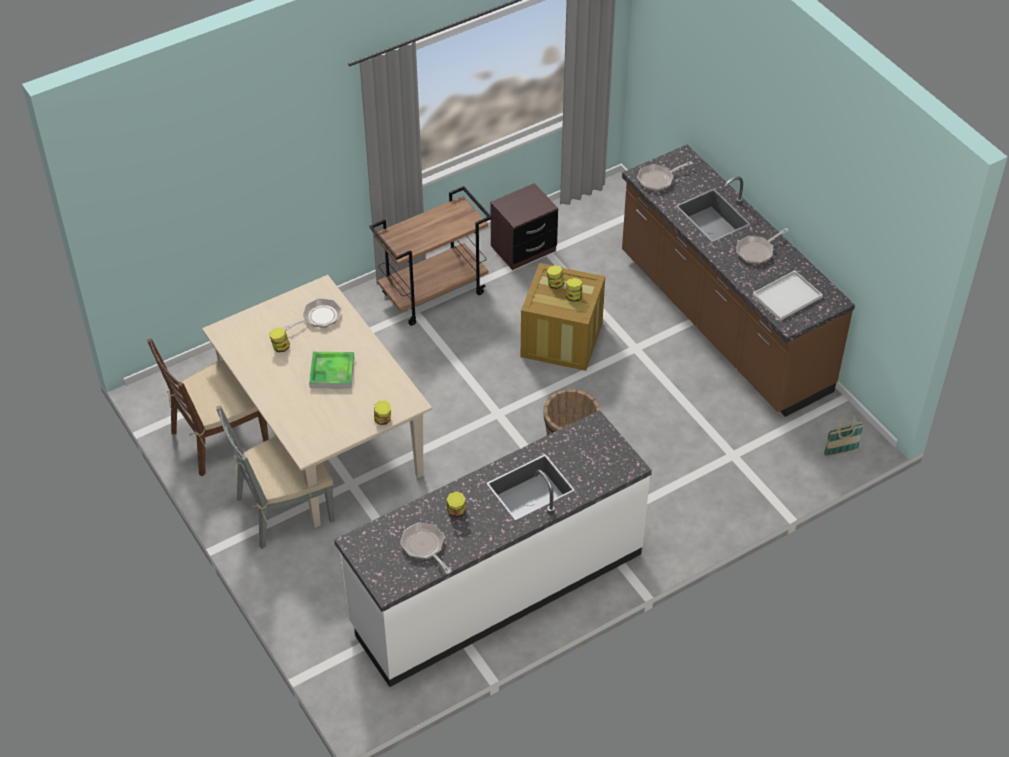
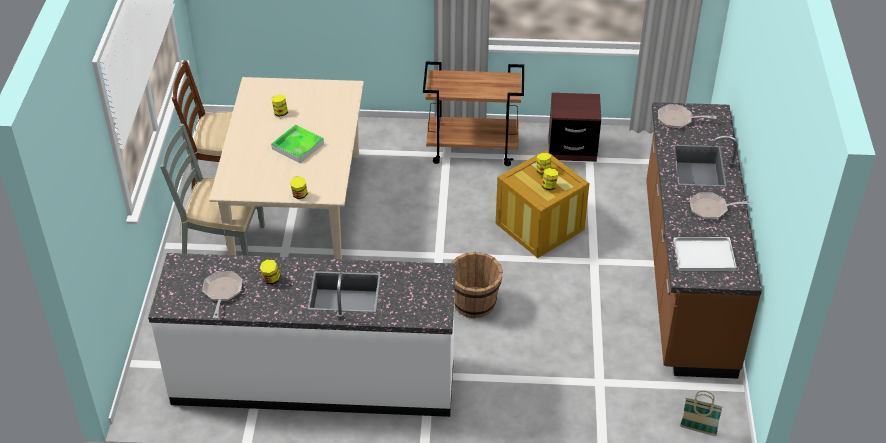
camera: 35 degrees right, 5 degrees down
frying pan [283,298,341,331] -> none

